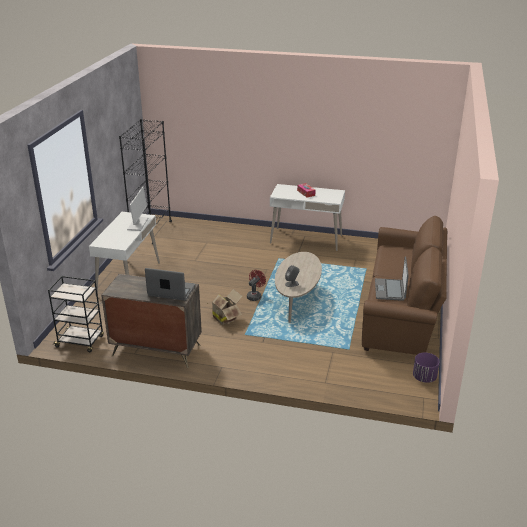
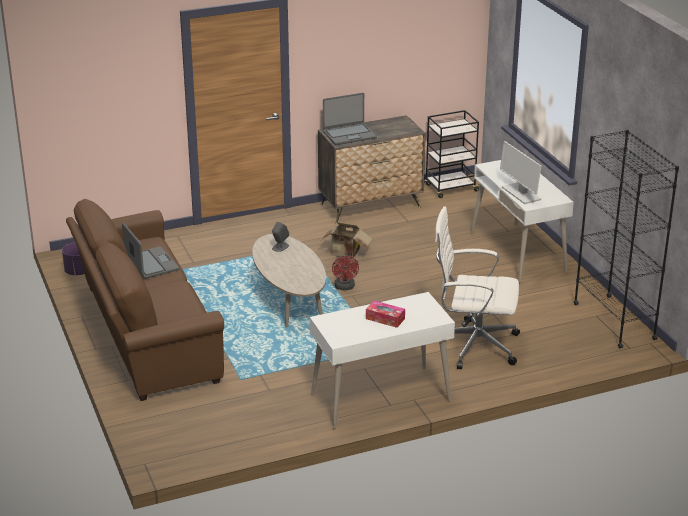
camera: 145 degrees right, 0 degrees up
none -> white office chair [435,206,520,369]

